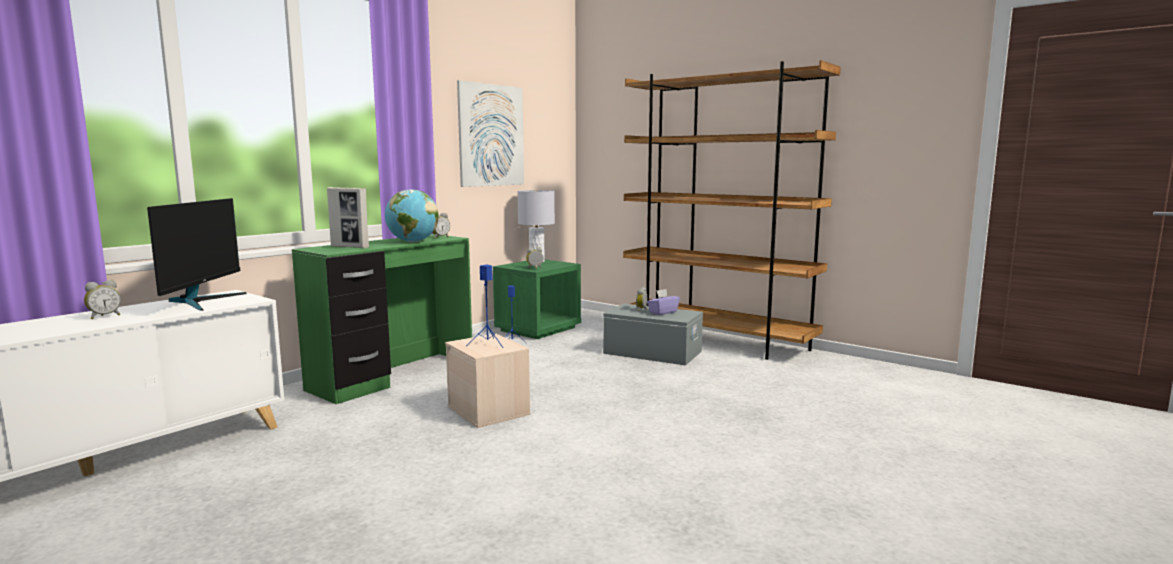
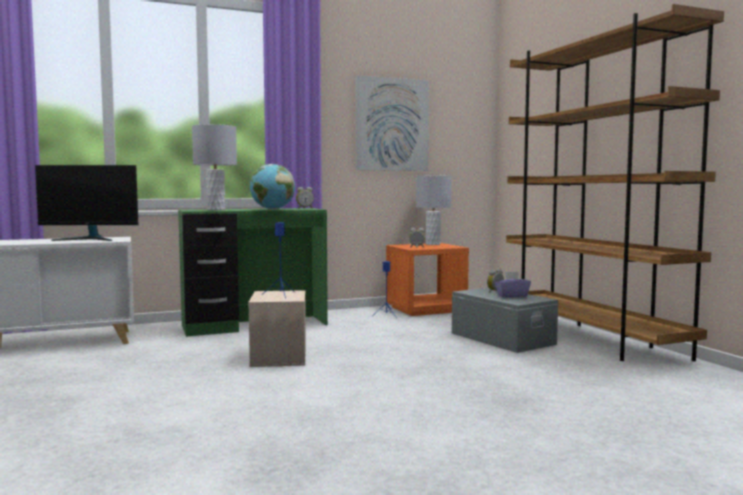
camera: 30 degrees right, 5 degrees down
alarm clock [84,280,121,319] -> none
monitor [147,198,247,311] -> monitor turned 60 degrees clockwise [35,165,138,241]
picture frame [327,187,369,248] -> grey table lamp [192,124,237,210]
green nightstand [493,259,581,339] -> orange nightstand [386,243,469,316]

